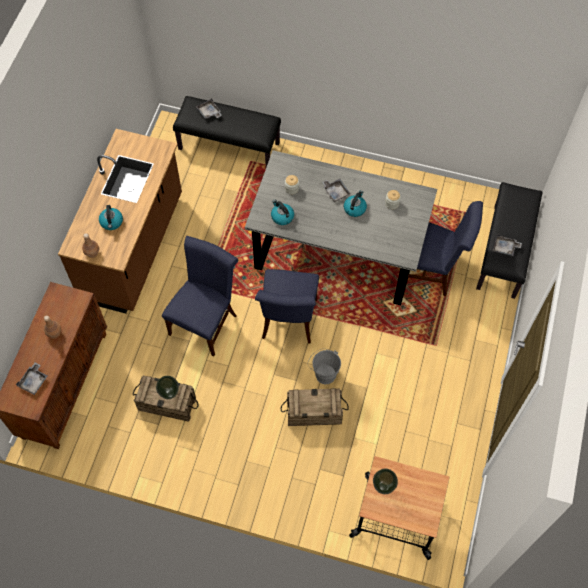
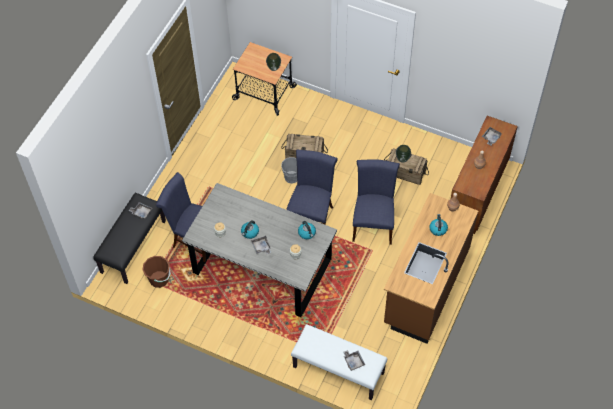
camera: 170 degrees left, 5 degrees down
blue chair [162,236,238,356] -> blue chair turned 150 degrees clockwise [352,159,400,245]
black bench [173,96,281,167] -> white bench [291,324,387,400]
none -> brown bucket [142,256,171,288]

